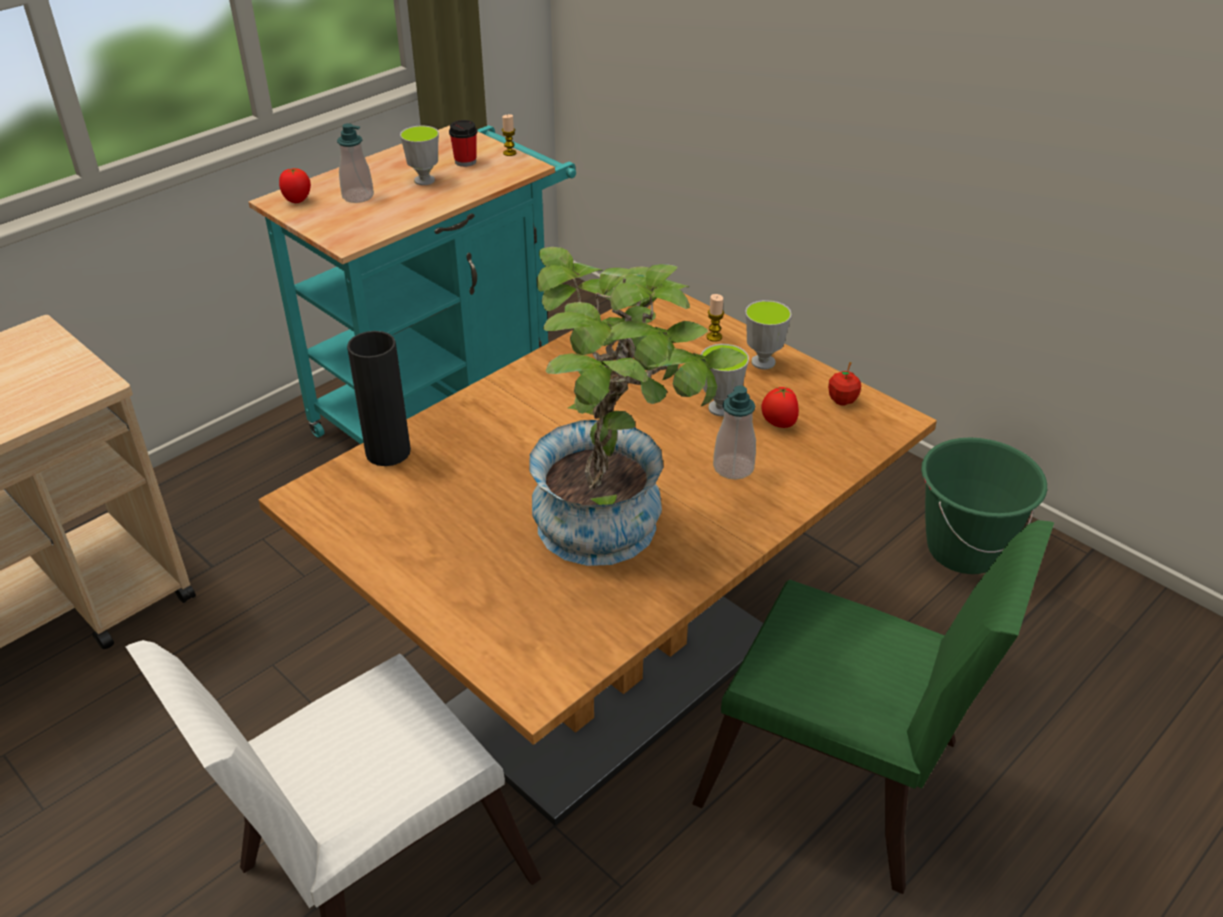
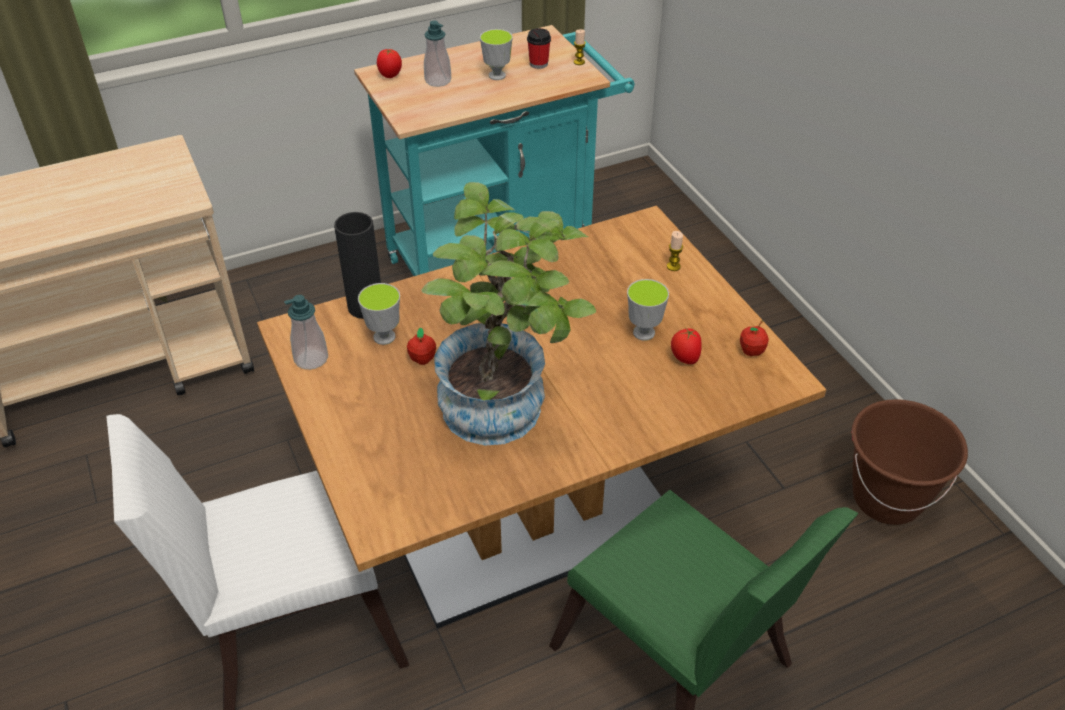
camera: 20 degrees right, 5 degrees up
soap dispenser [713,386,756,480] -> soap dispenser moved to [284,295,328,370]
cup [745,300,792,369] -> cup moved to [358,283,400,345]
green bucket [921,438,1047,574] -> brown bucket [851,399,968,525]
none -> apple [407,328,436,365]

